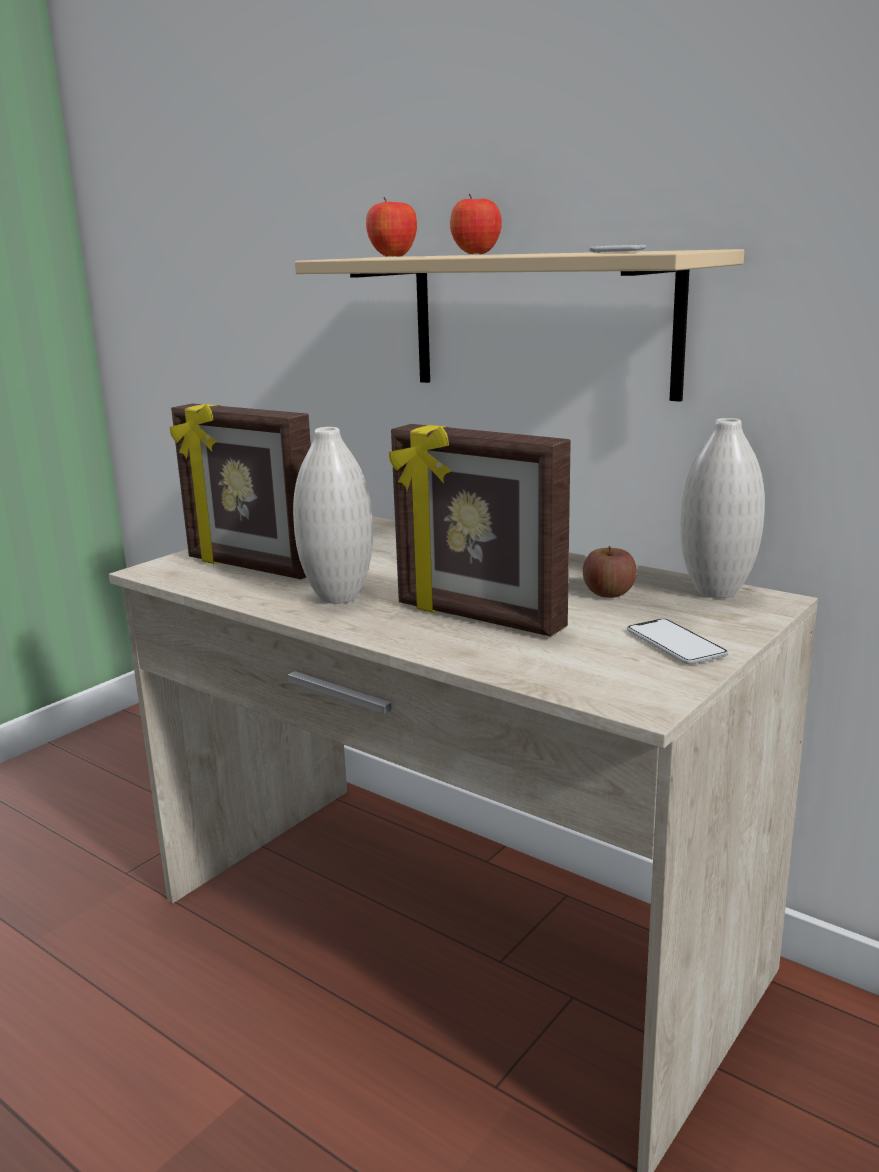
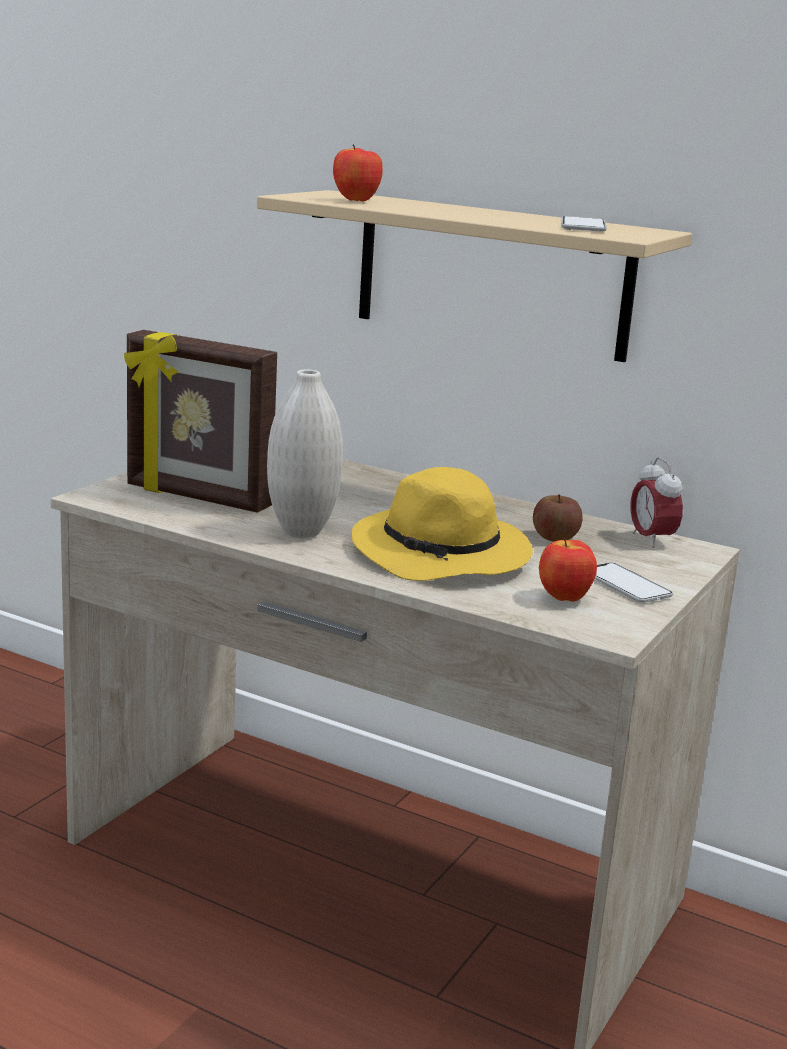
camera: 10 degrees left, 0 degrees up
picture frame [389,424,571,636] -> yellow hat [351,467,533,581]
apple [450,193,502,254] -> apple moved to [539,538,597,602]
white vase [680,418,765,598] -> alarm clock [630,457,683,548]

